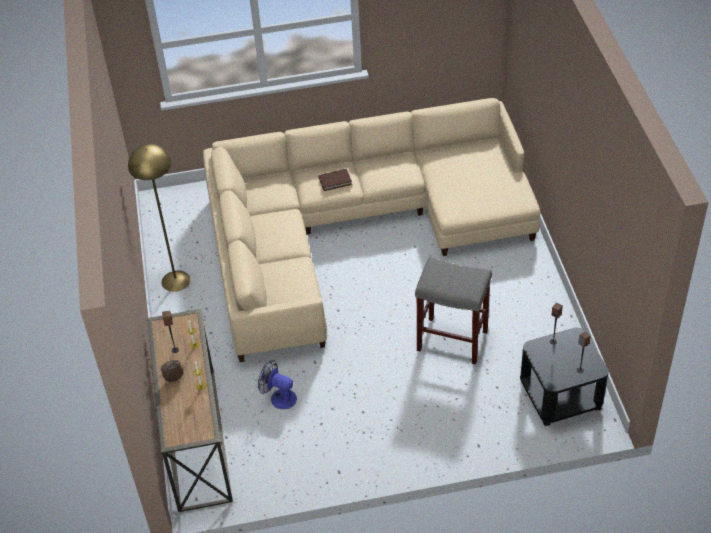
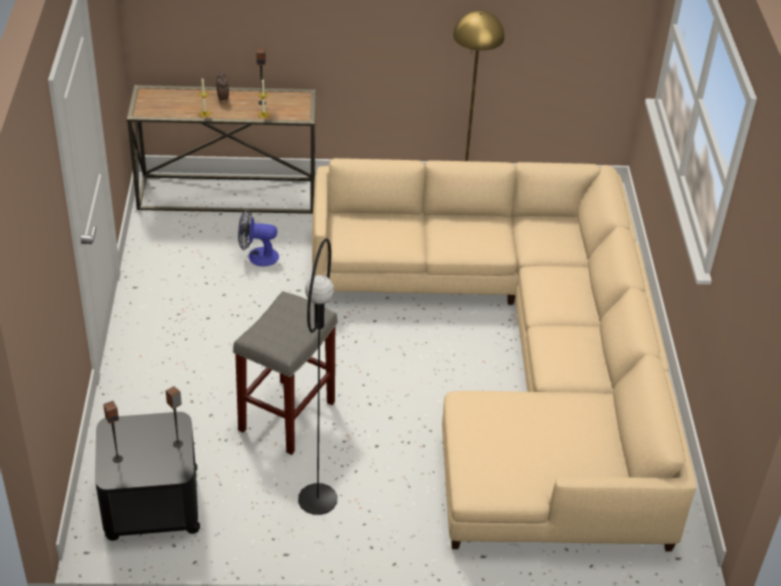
camera: 95 degrees right, 5 degrees down
fan [258,360,297,409] -> fan turned 120 degrees counterclockwise [238,210,279,266]
brown book [318,169,352,191] -> none
none -> black floor lamp [298,238,337,515]

